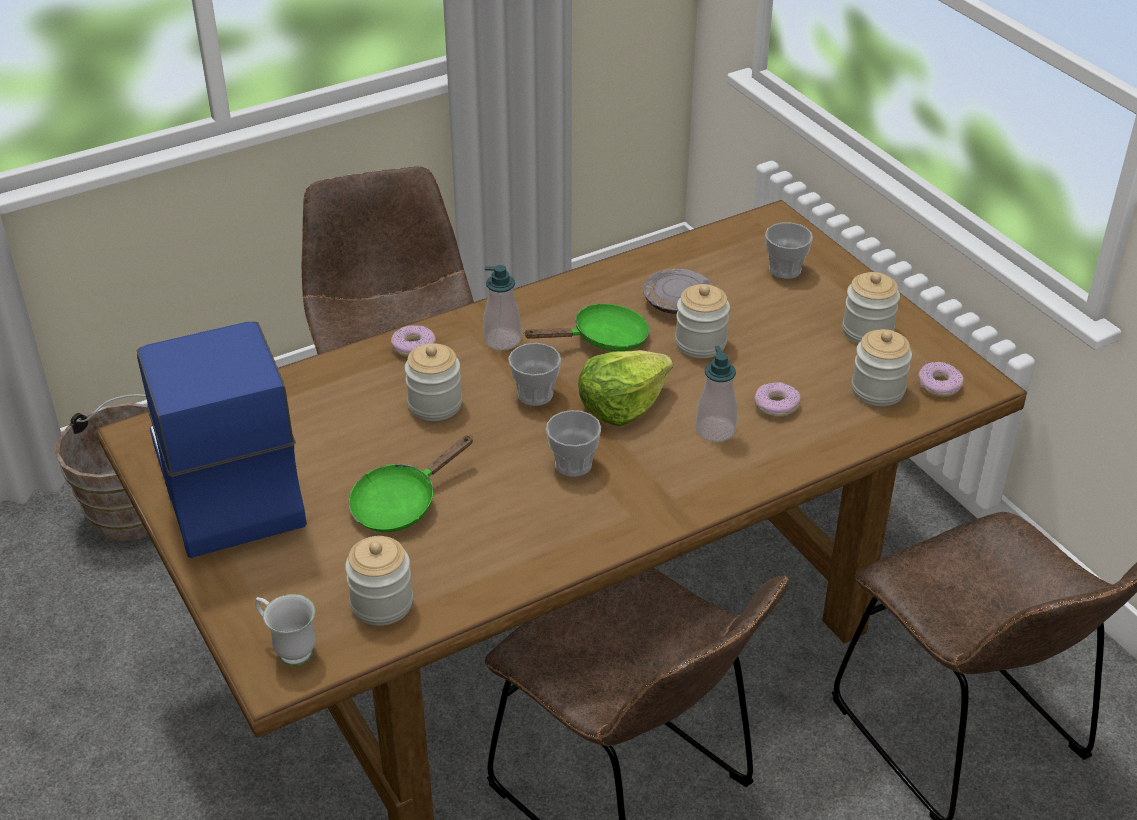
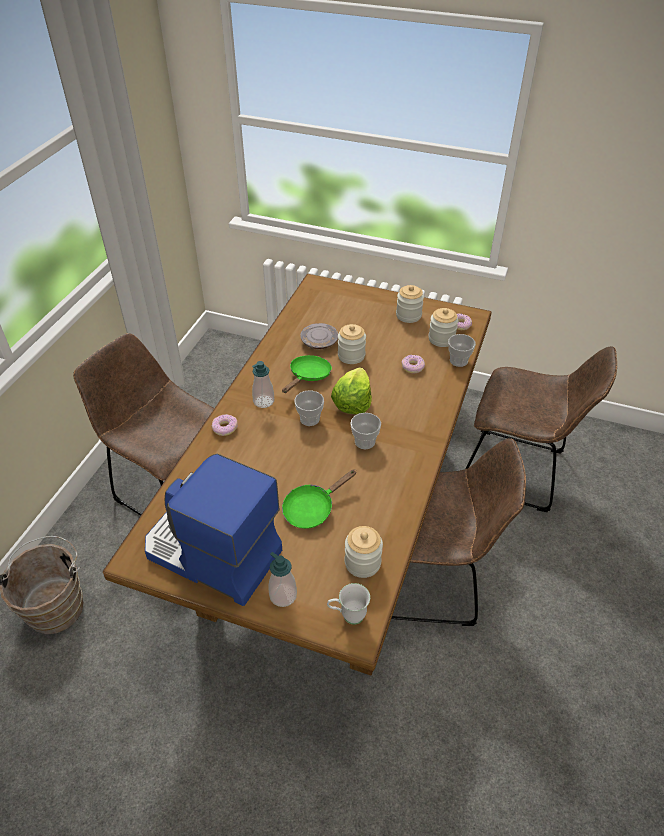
camera: 40 degrees left, 5 degrees up
green frying pan [348,436,473,532] -> green frying pan turned 45 degrees clockwise [282,470,357,529]
jar [405,343,462,421] -> none
soap dispenser [696,346,737,442] -> soap dispenser moved to [269,552,297,607]
cup [765,223,813,279] -> cup moved to [448,334,476,367]

